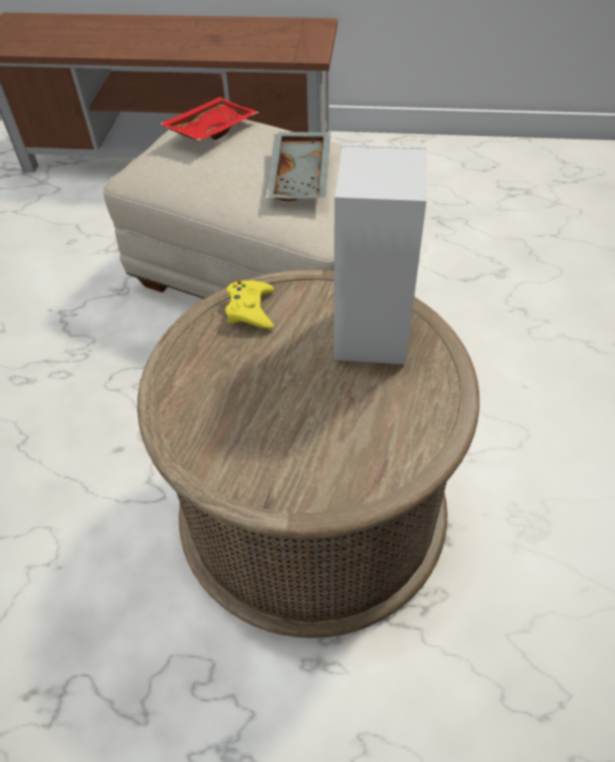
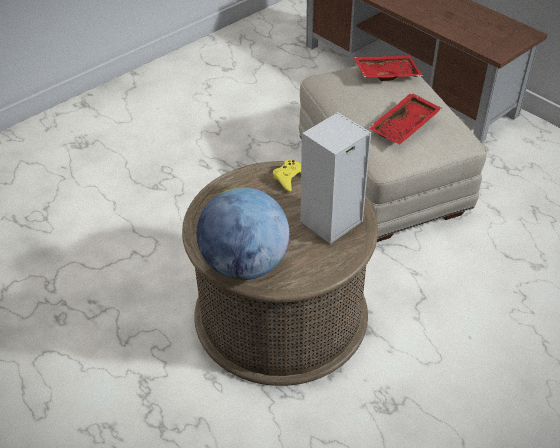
camera: 40 degrees right, 5 degrees down
grey tray [266,132,331,202] -> red tray [369,93,442,145]
none -> globe [197,187,289,280]

